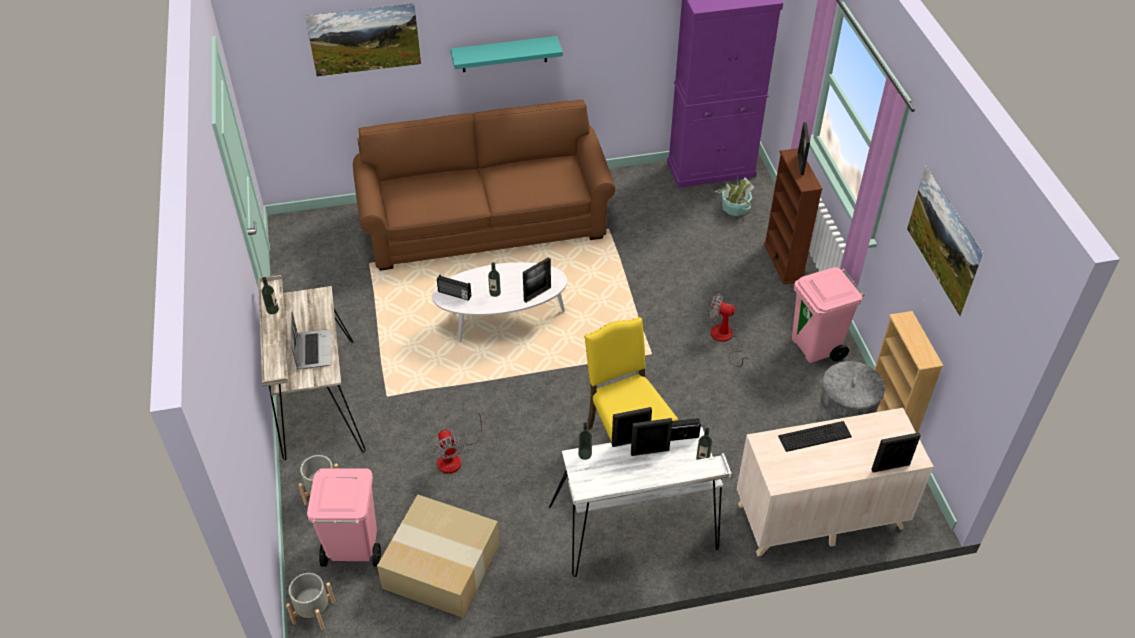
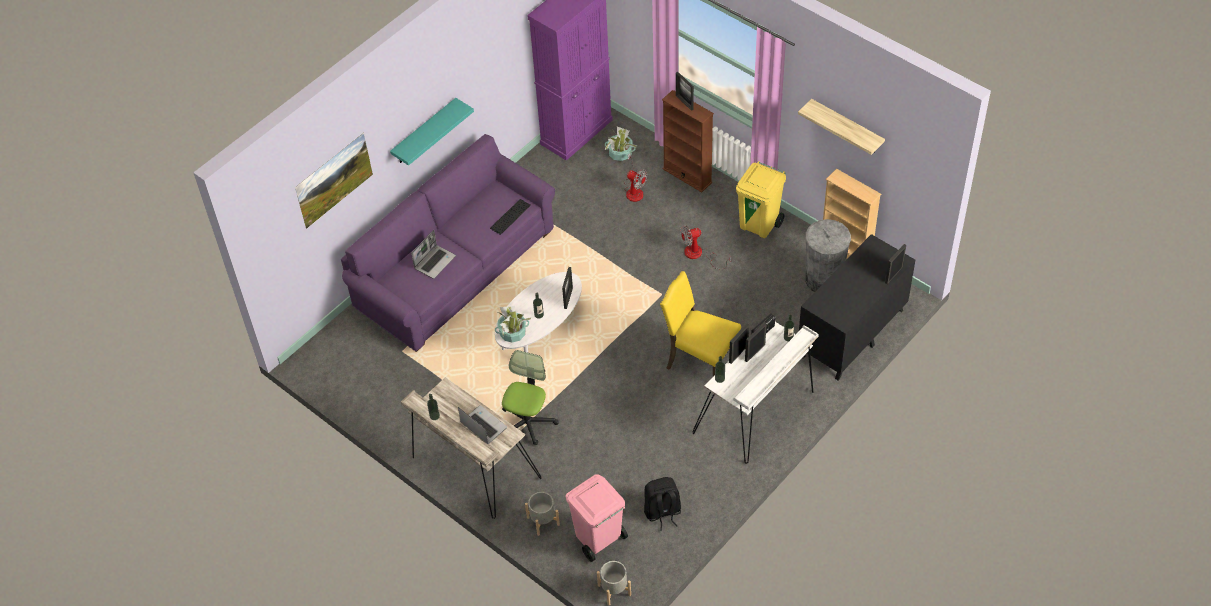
camera: 35 degrees left, 5 degrees up
brown sofa [353,100,615,271] -> purple sofa [341,134,555,352]
cardboard box [377,494,499,618] -> black backpack [644,477,681,531]
fan [434,409,482,474] -> fan moved to [624,153,647,202]
radio [437,275,471,301] -> potted plant [495,306,532,343]
beige dresser [737,408,934,556] -> black dresser [799,234,915,381]
keyboard [778,421,852,452] -> keyboard moved to [490,199,531,235]
pink trash can [792,267,865,363] -> yellow trash can [736,161,786,238]
picture [907,166,983,316] -> shelf [798,99,885,155]
none -> laptop [411,230,456,279]
none -> office chair [502,350,559,445]

